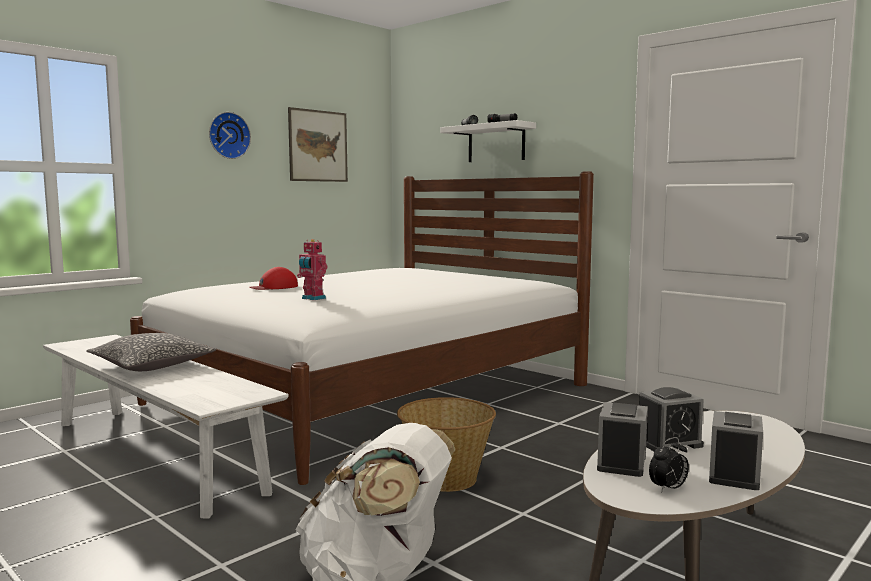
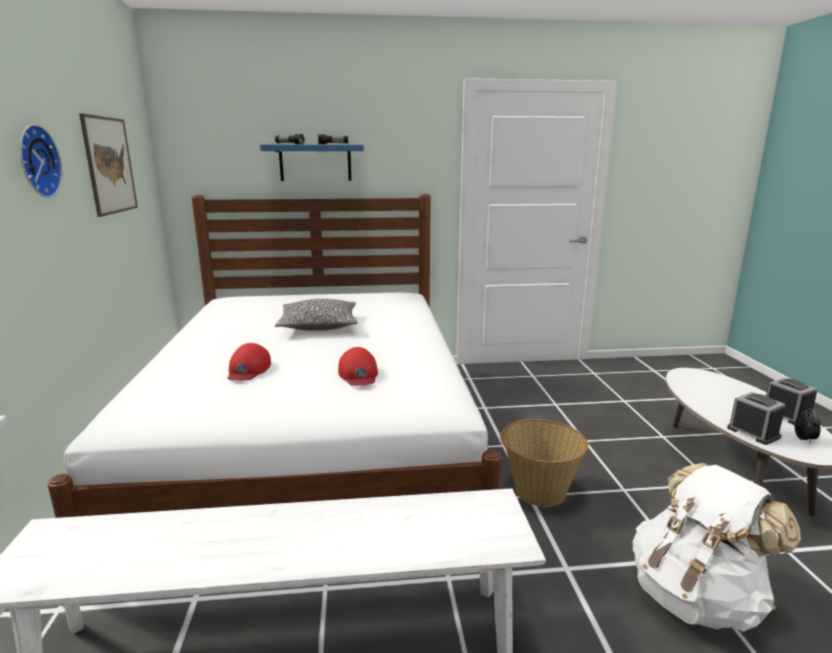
camera: 50 degrees left, 10 degrees up
pillow [86,333,217,371] -> pillow moved to [275,299,358,331]
toy robot [297,239,327,300] -> red cap [338,347,378,386]
white shelf [440,120,536,162] -> blue shelf [260,144,364,181]
alarm clock [639,387,704,451] -> none

